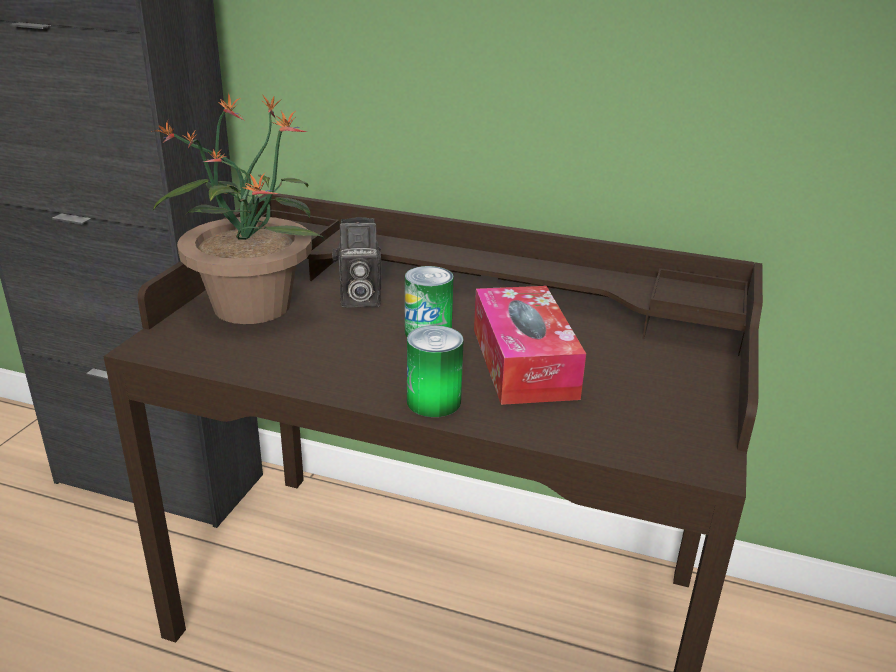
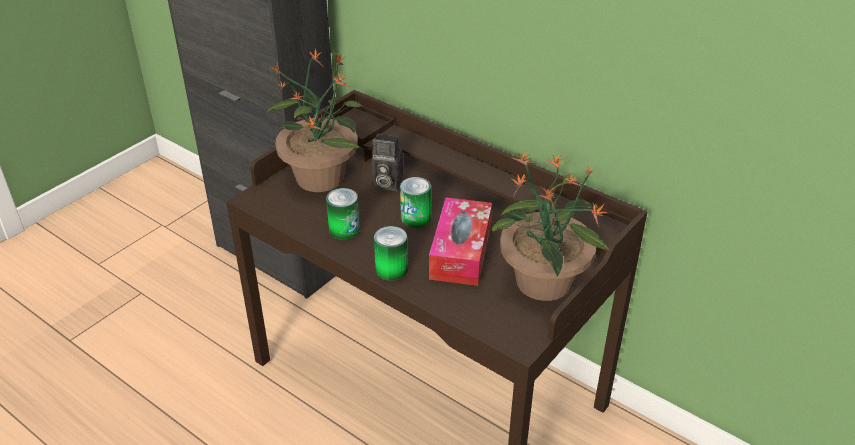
camera: 20 degrees right, 10 degrees up
none -> can [326,188,360,240]
none -> potted plant [490,151,610,301]

